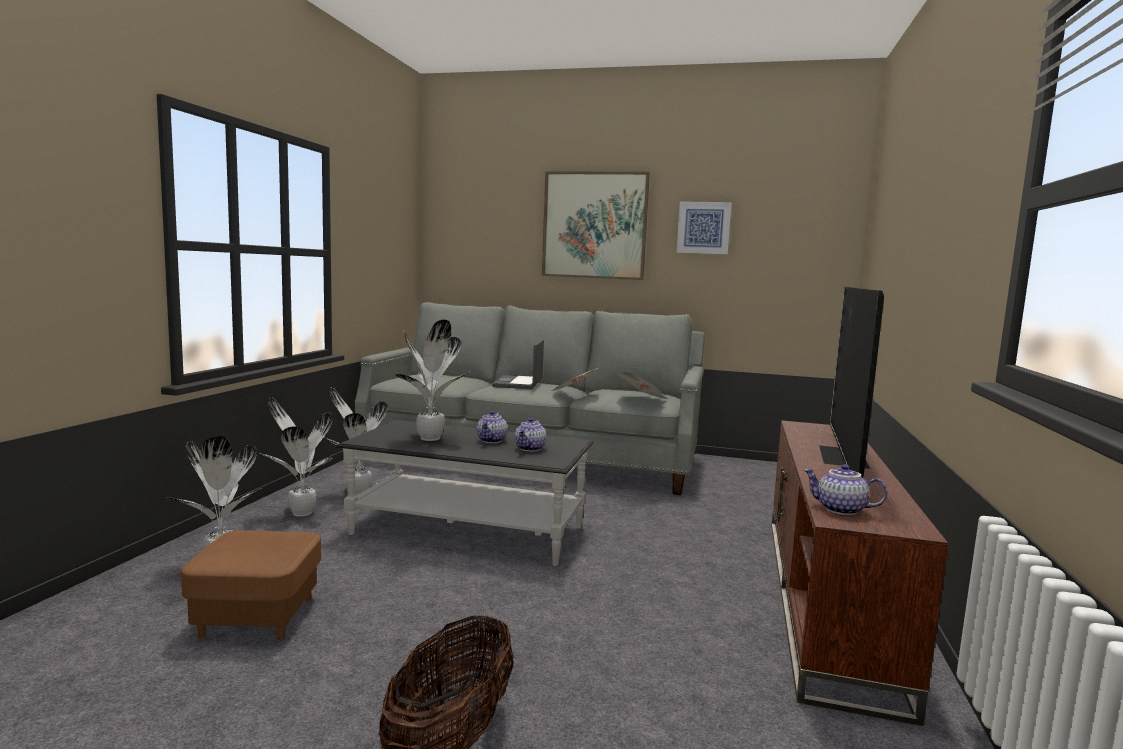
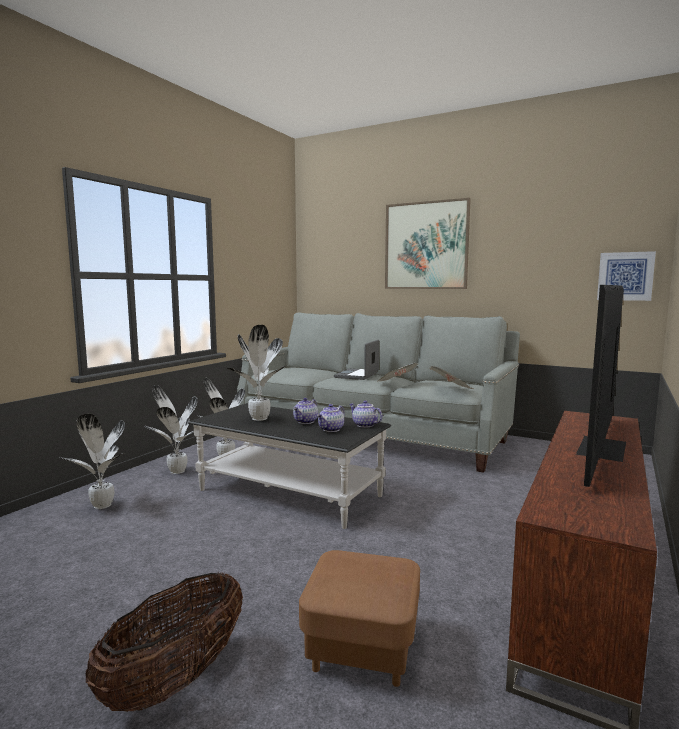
camera: 15 degrees right, 0 degrees up
brown ottoman [181,530,321,640] -> brown ottoman moved to [299,550,420,687]
picture [676,201,732,254] -> picture moved to [597,251,656,301]
teapot [804,464,887,515] -> teapot moved to [349,401,382,428]

